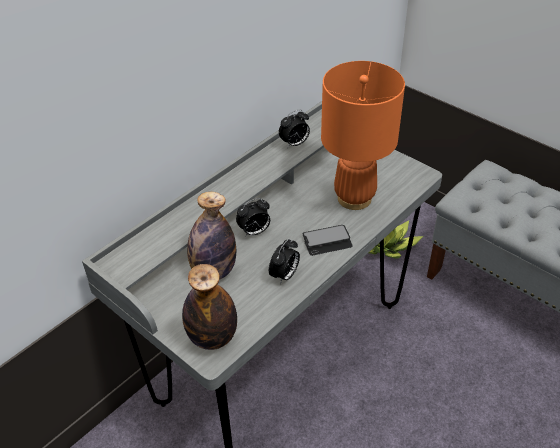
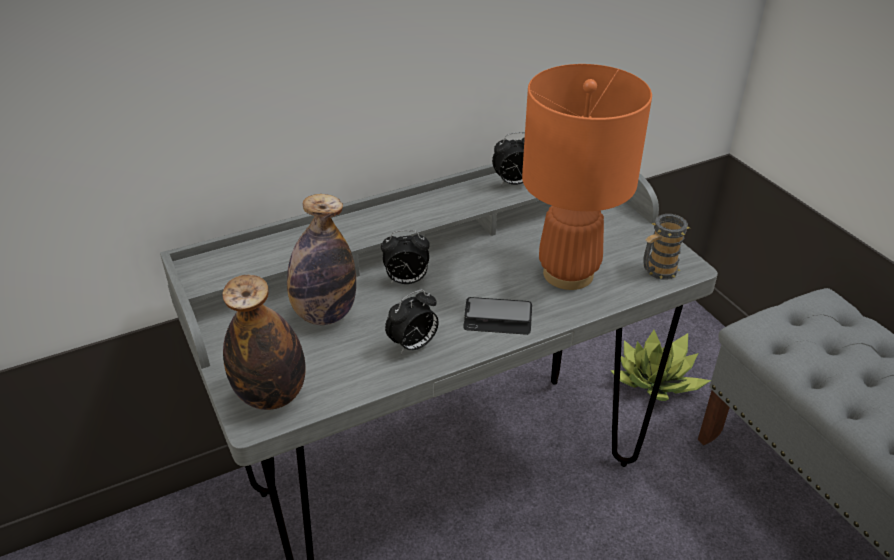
camera: 20 degrees right, 5 degrees down
none -> mug [643,214,690,280]

